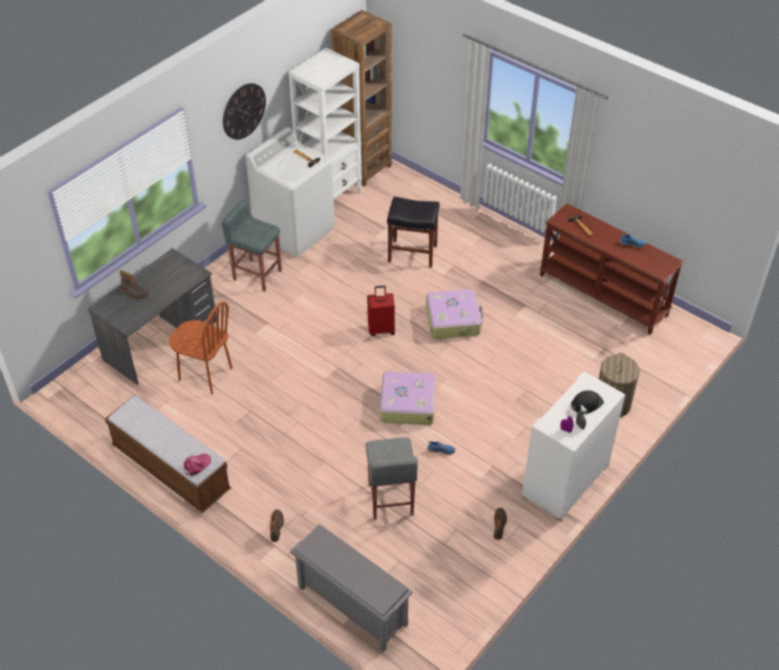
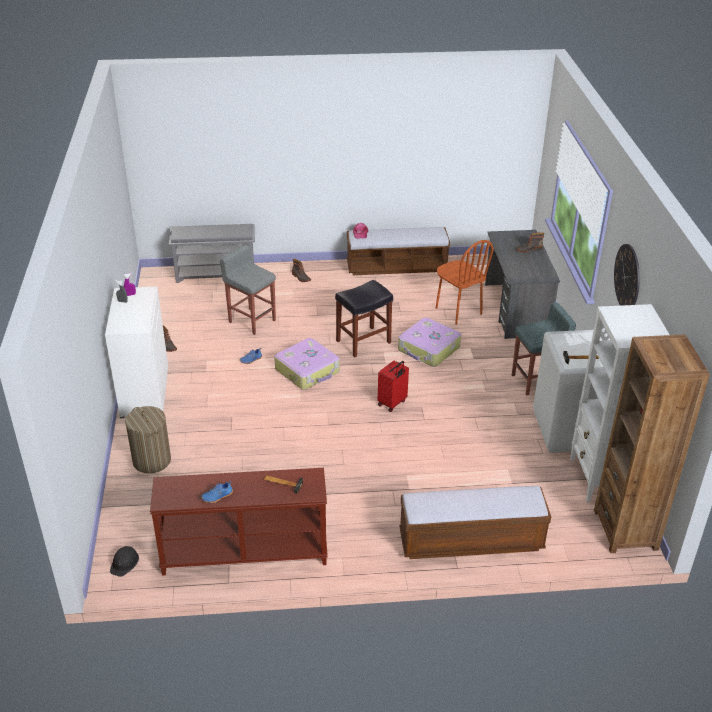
camera: 135 degrees right, 10 degrees down
brown chair [169,302,232,394] -> brown chair turned 105 degrees counterclockwise [436,240,493,325]
black stool [387,196,440,268] -> black stool moved to [335,280,393,357]
suitcase [426,289,483,339] -> suitcase moved to [398,318,461,367]
black hard hat [571,390,604,414] -> black hard hat moved to [110,546,139,577]
none -> bench [399,486,551,559]

